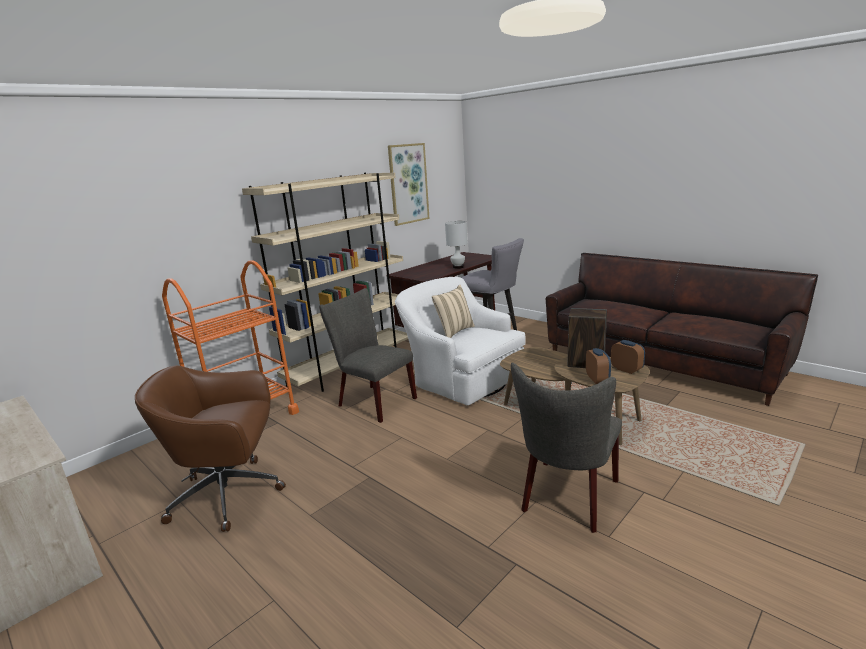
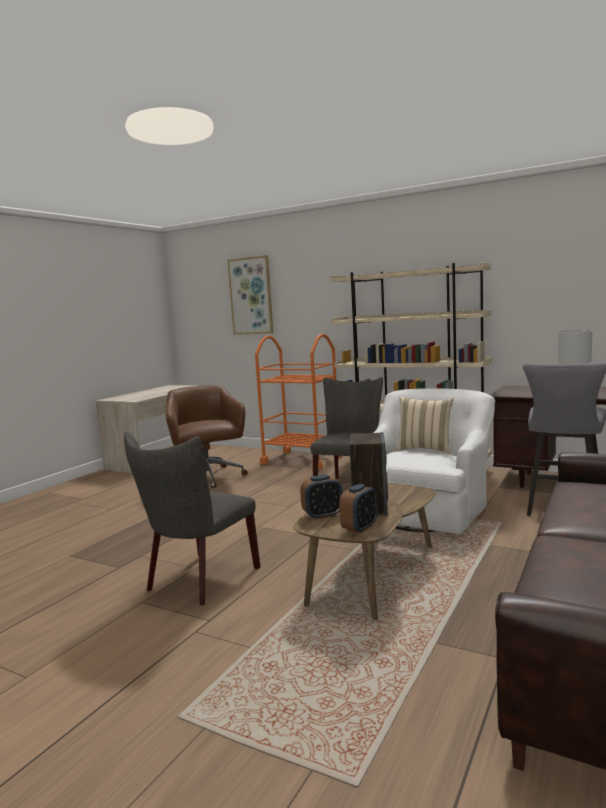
camera: 75 degrees right, 10 degrees down
picture [388,143,430,226] -> picture moved to [227,255,274,335]
grey chair [511,363,622,533] -> grey chair turned 75 degrees counterclockwise [124,431,261,606]

